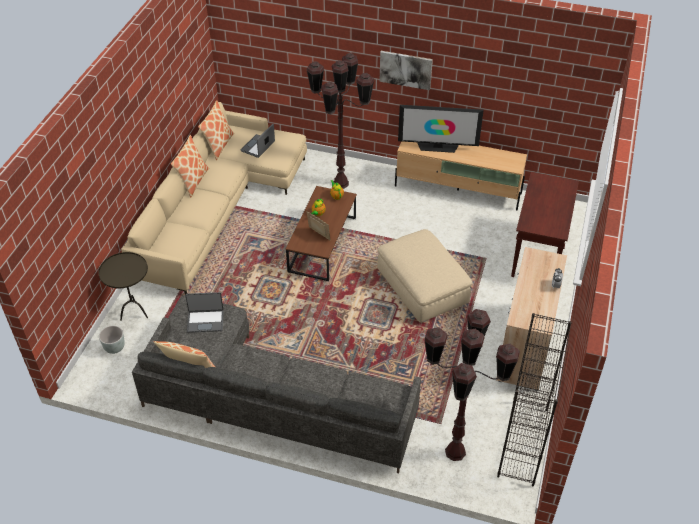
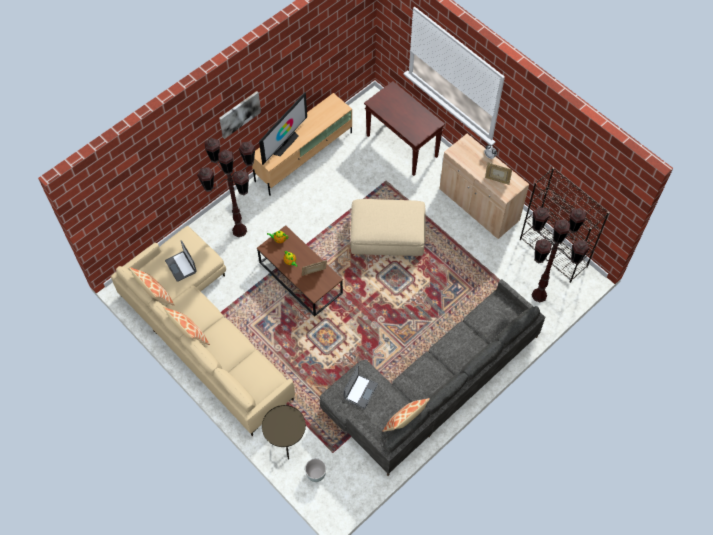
camera: 60 degrees left, 15 degrees up
none -> picture frame [485,163,512,185]

